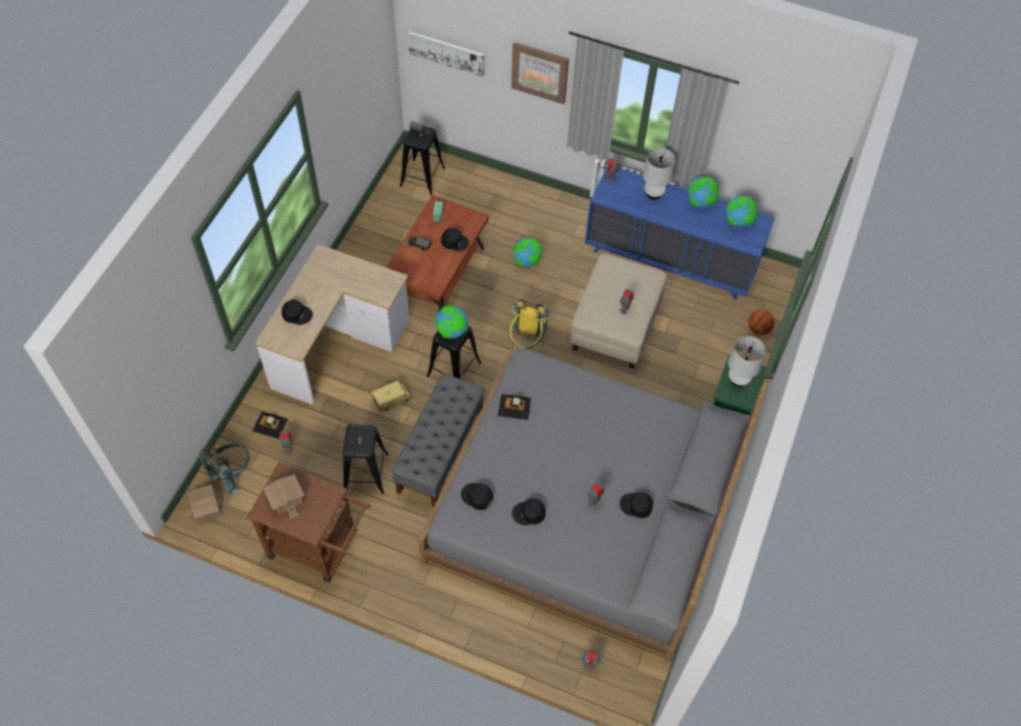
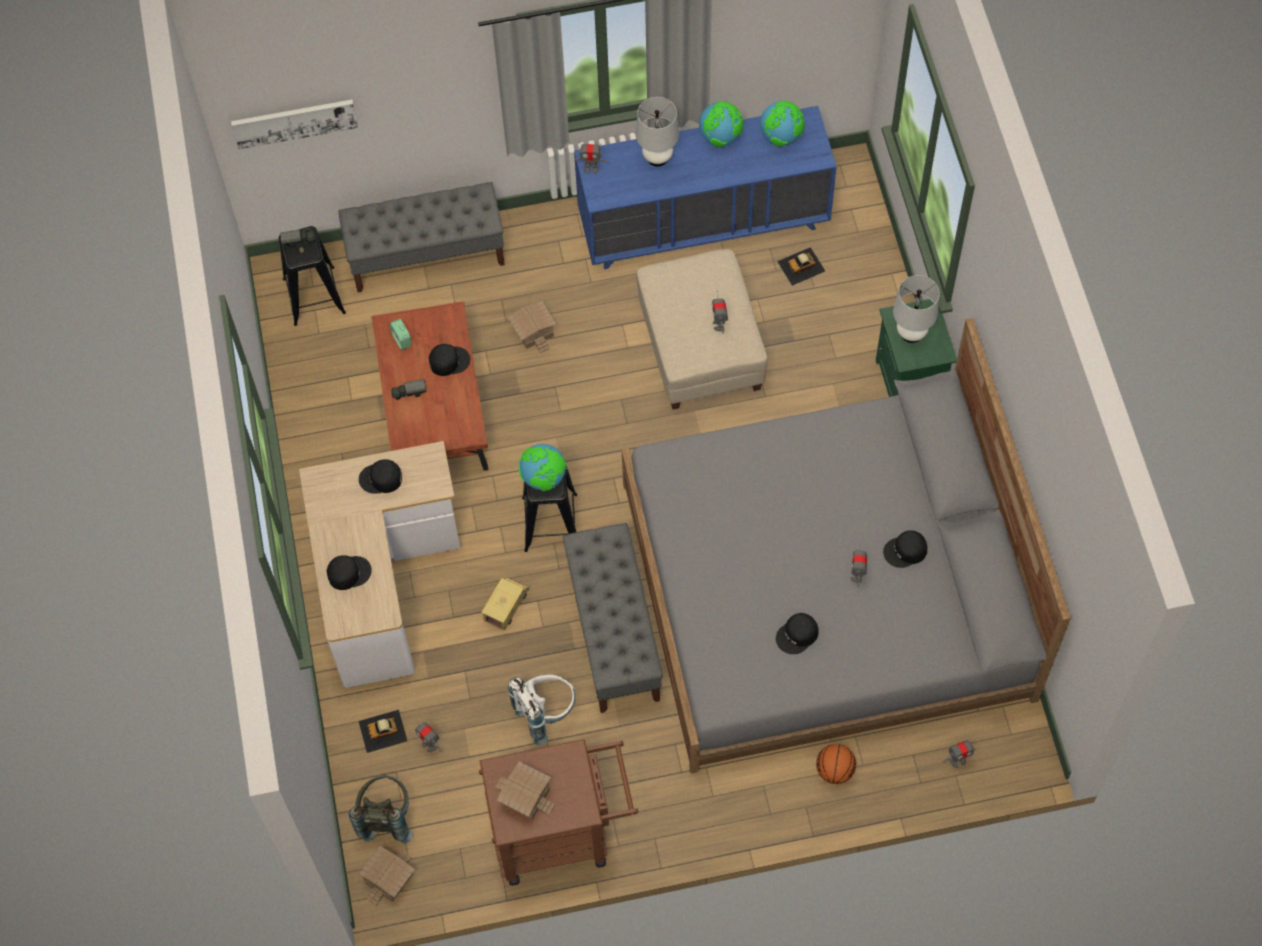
camera: 30 degrees left, 5 degrees up
black stool [343,424,389,494] -> white backpack [508,675,575,745]
black cap [461,483,493,510] -> black cap moved to [359,459,402,494]
toy car [498,394,531,420] -> toy car moved to [777,247,825,286]
yellow backpack [509,299,548,349] -> none
picture [511,42,569,104] -> none
globe [513,238,542,267] -> toy house [508,301,556,353]
basketball [748,310,774,335] -> basketball moved to [816,744,856,784]
none -> grey bench [338,182,505,293]

